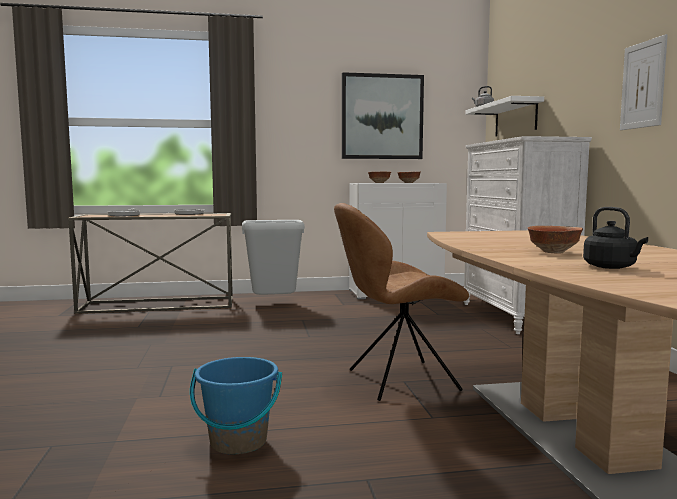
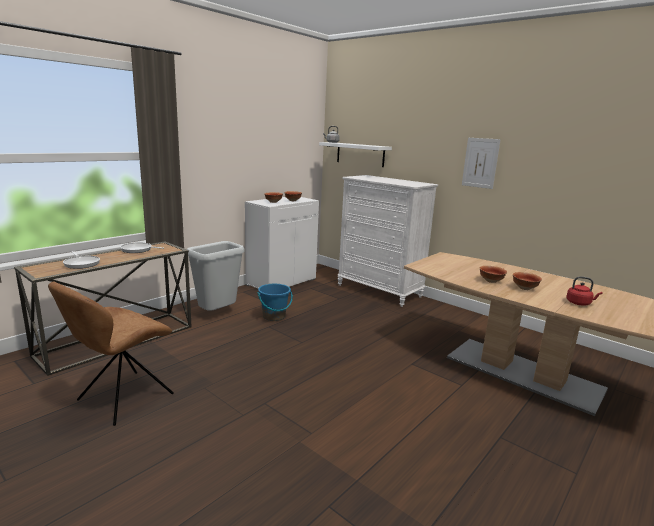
camera: 40 degrees left, 10 degrees up
blue bucket [190,357,282,455] -> blue bucket moved to [257,284,293,321]
brown chair [334,203,469,401] -> brown chair moved to [48,281,174,426]
picture [342,72,424,159] -> none
black kettle [583,207,648,269] -> red kettle [566,276,603,306]
none -> bowl [480,266,507,283]

